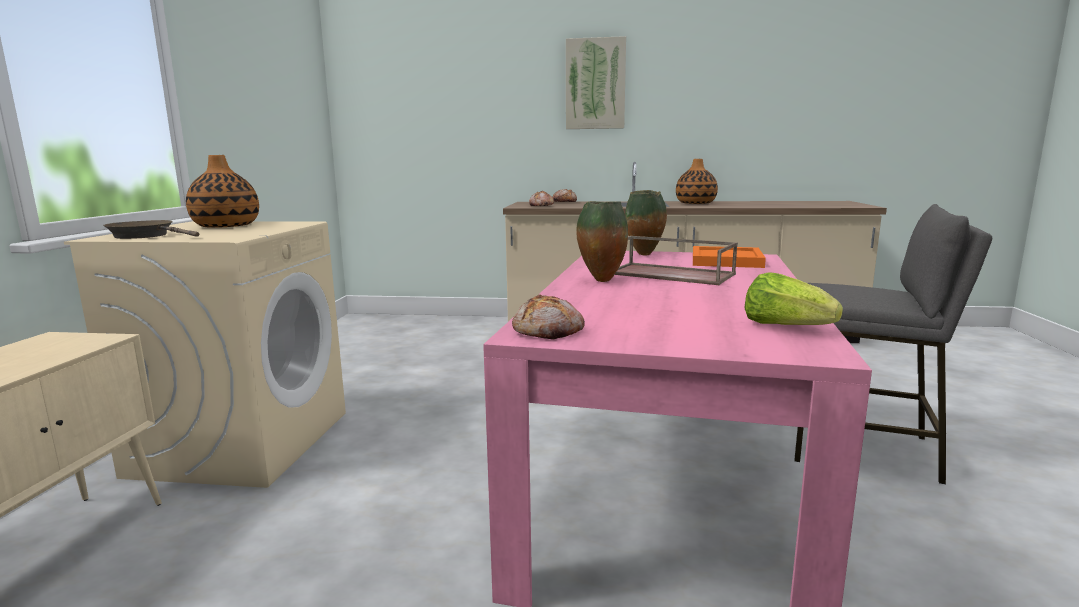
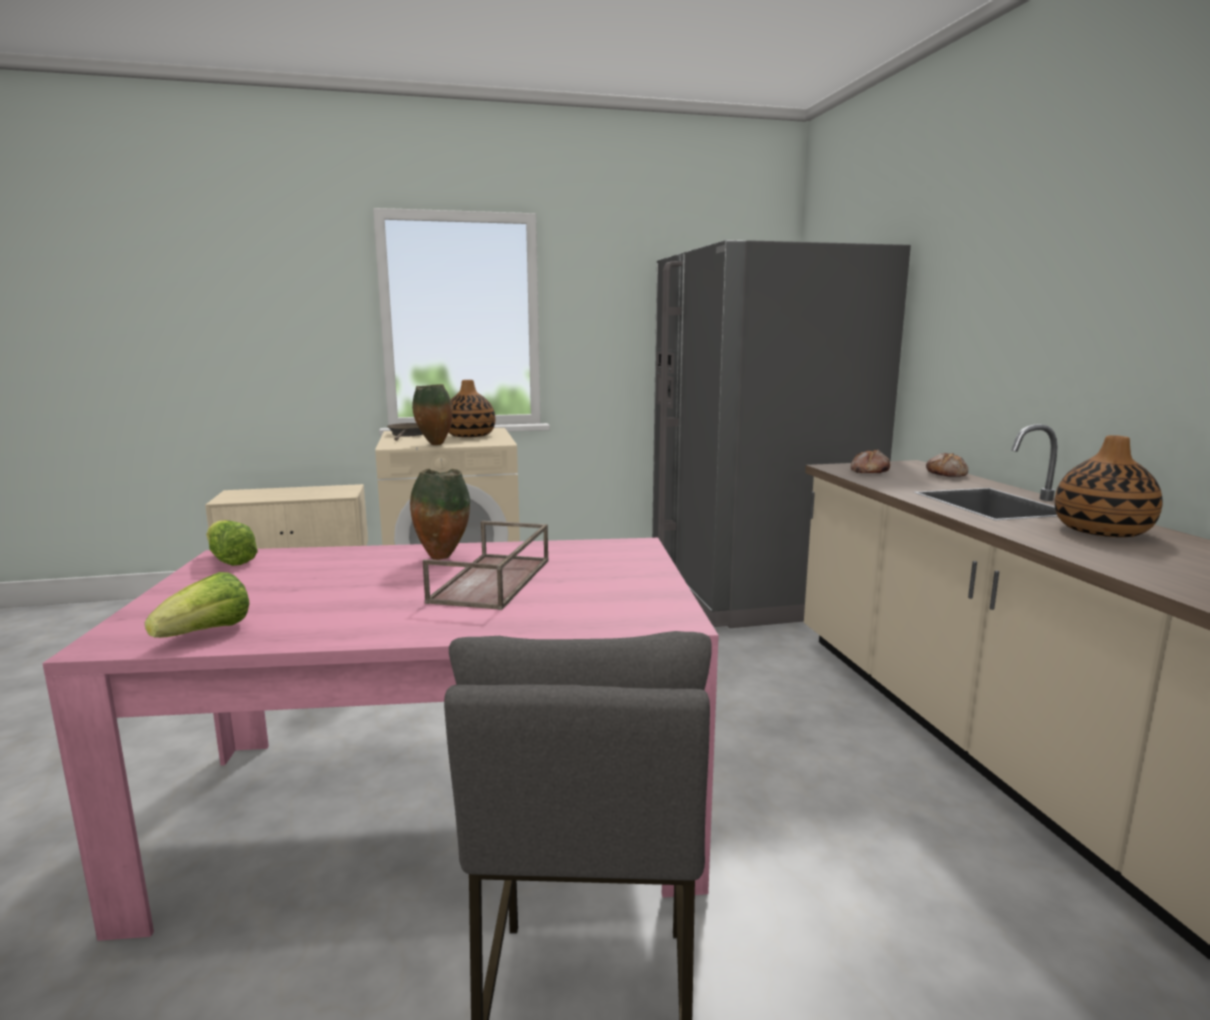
camera: 70 degrees right, 0 degrees up
bread [512,294,585,340] -> lettuce [206,520,258,566]
picture [566,36,626,129] -> none
vase [625,190,667,256] -> vase moved to [412,384,453,445]
orange tray [693,246,766,268] -> none
none -> grey fridge [652,240,911,628]

